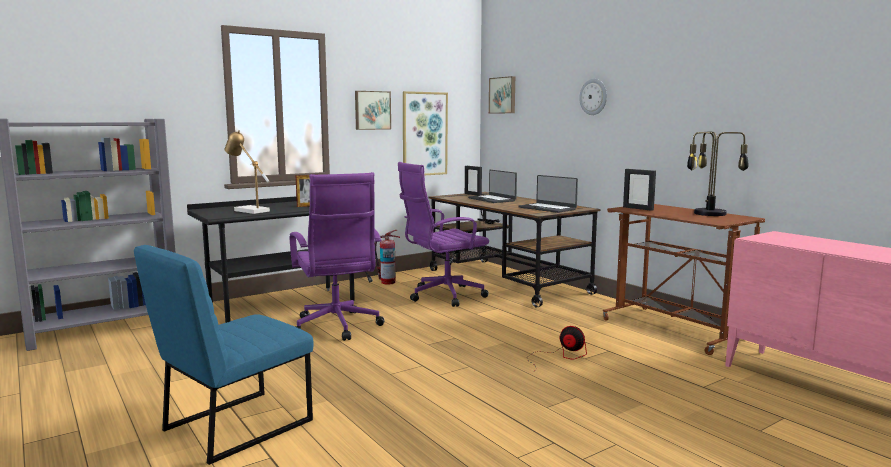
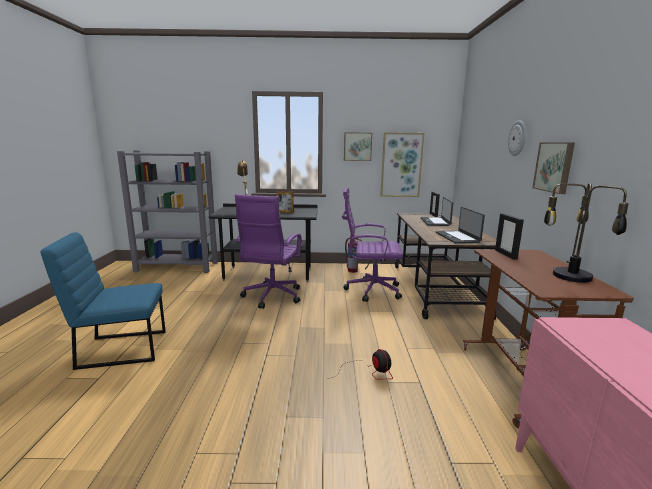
camera: 35 degrees right, 5 degrees up
picture [489,76,515,114] -> picture moved to [532,142,575,194]

